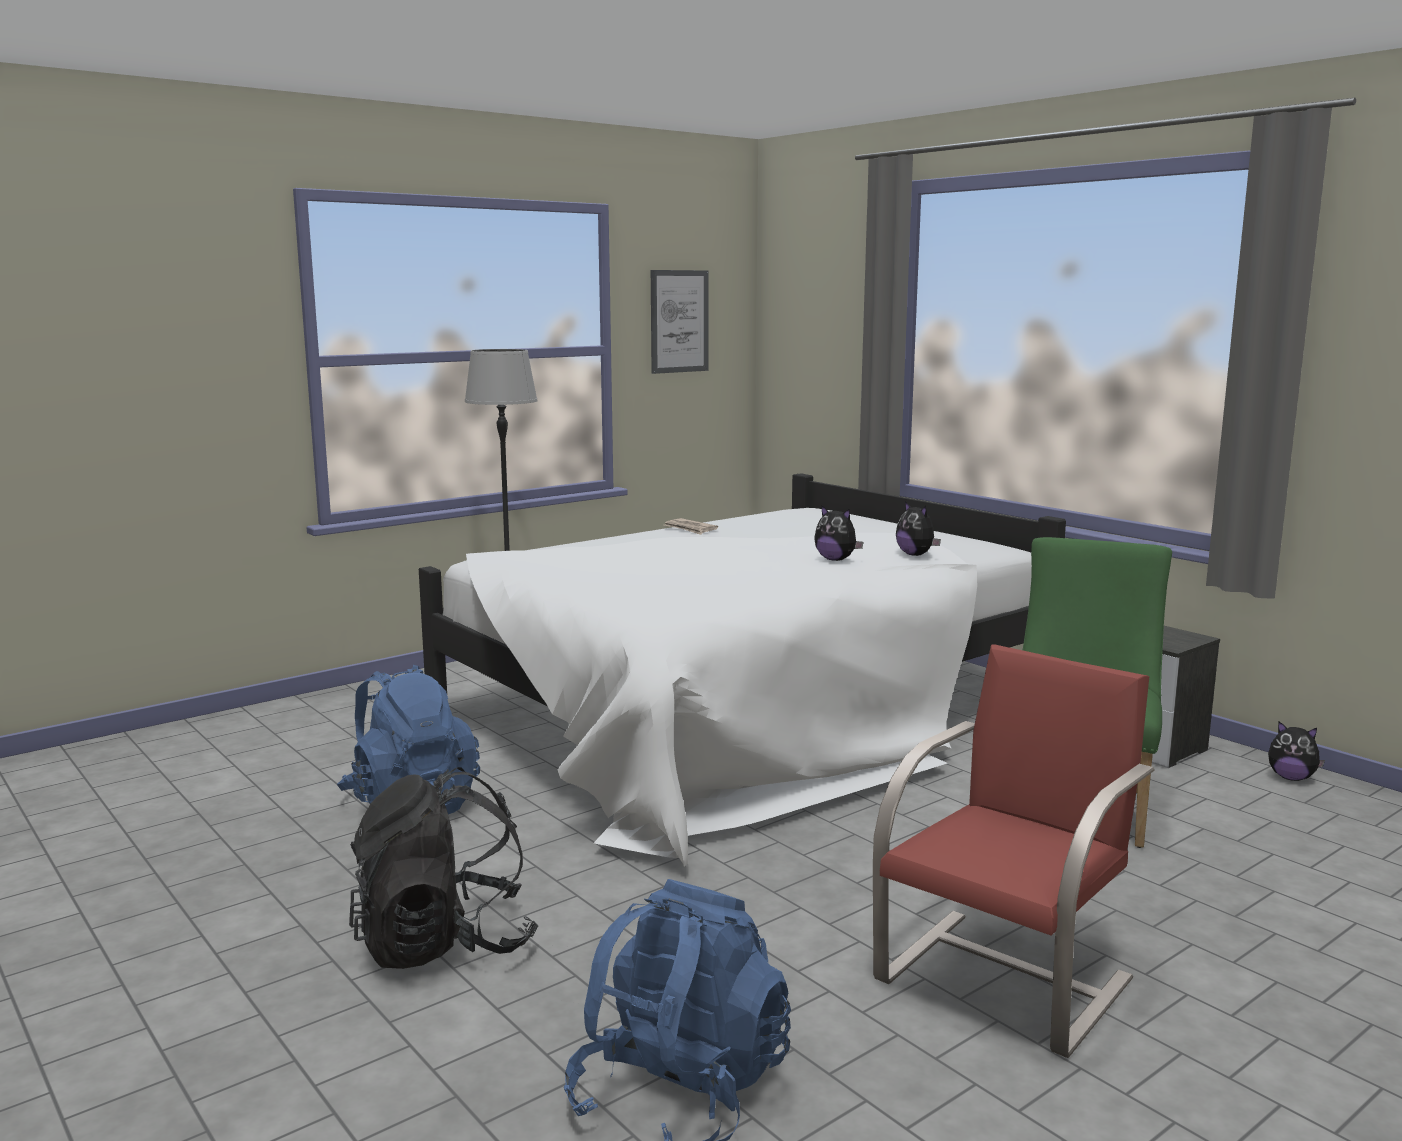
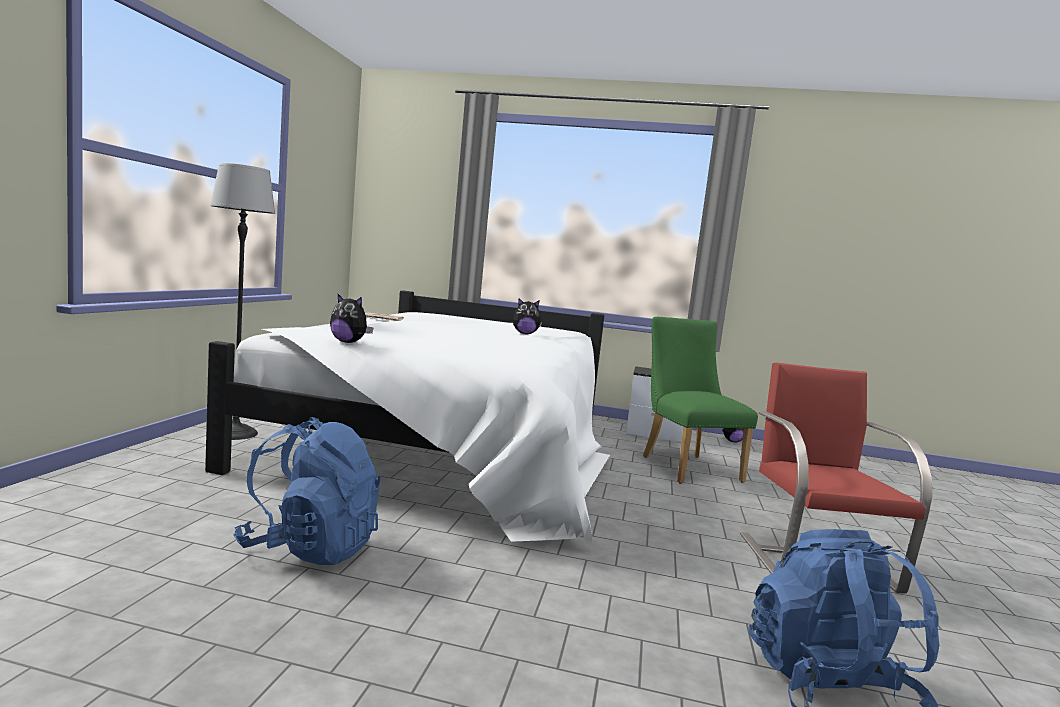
camera: 40 degrees left, 5 degrees down
black backpack [349,767,539,969] -> none
picture [651,270,709,374] -> none
plush toy [896,501,941,556] -> plush toy moved to [330,294,374,343]

